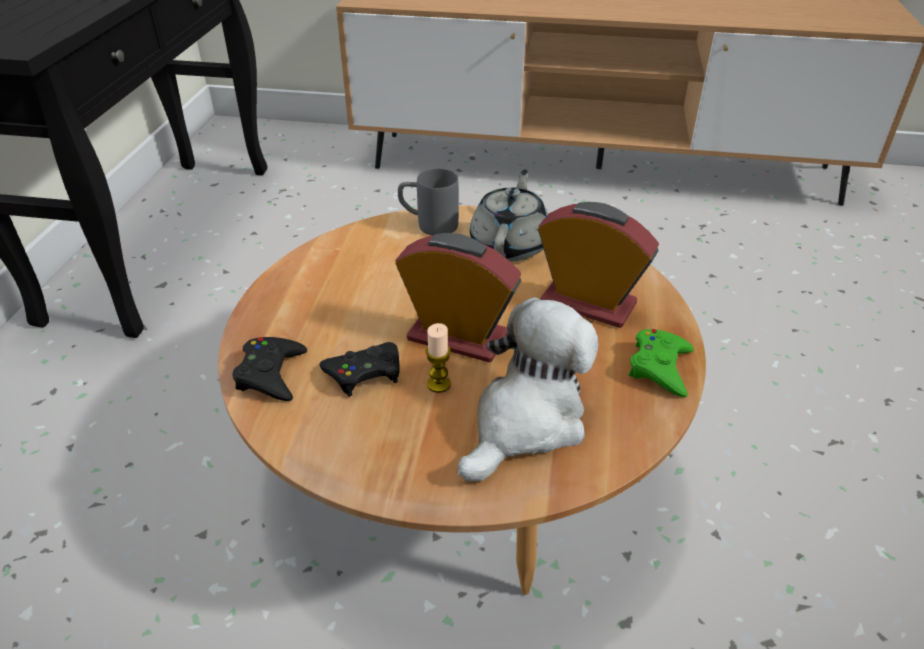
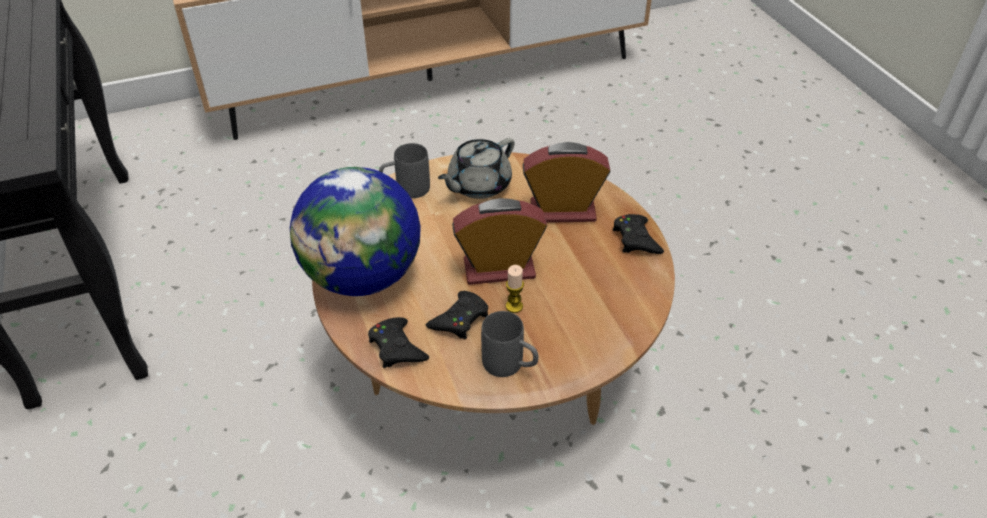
camera: 30 degrees left, 5 degrees up
plush toy [458,297,598,482] -> none
grey teapot [470,170,548,261] -> grey teapot turned 120 degrees counterclockwise [438,138,515,199]
green game controller [628,329,694,397] -> black game controller [613,214,664,254]
none -> globe [290,167,421,296]
none -> grey mug [481,311,538,377]

